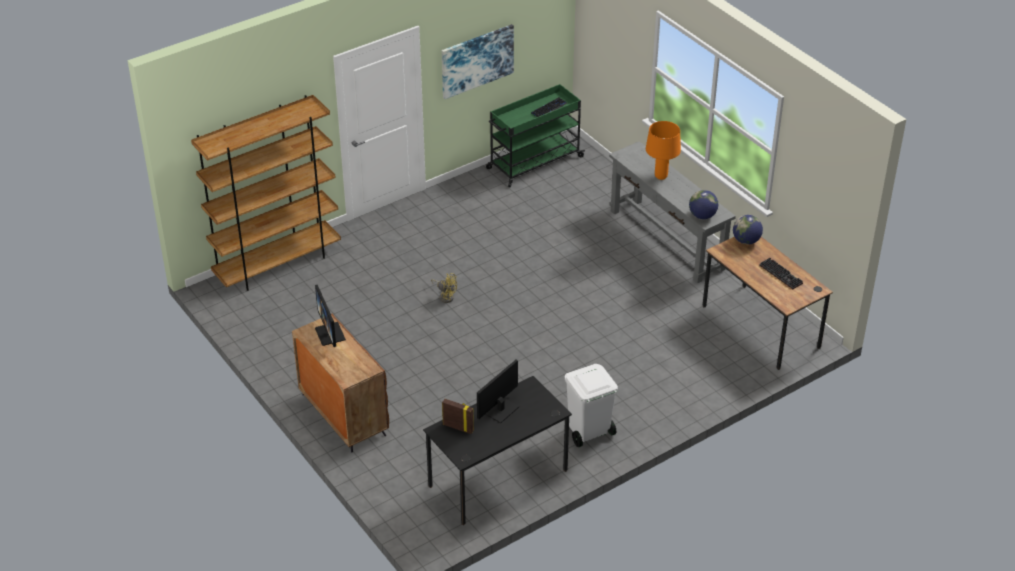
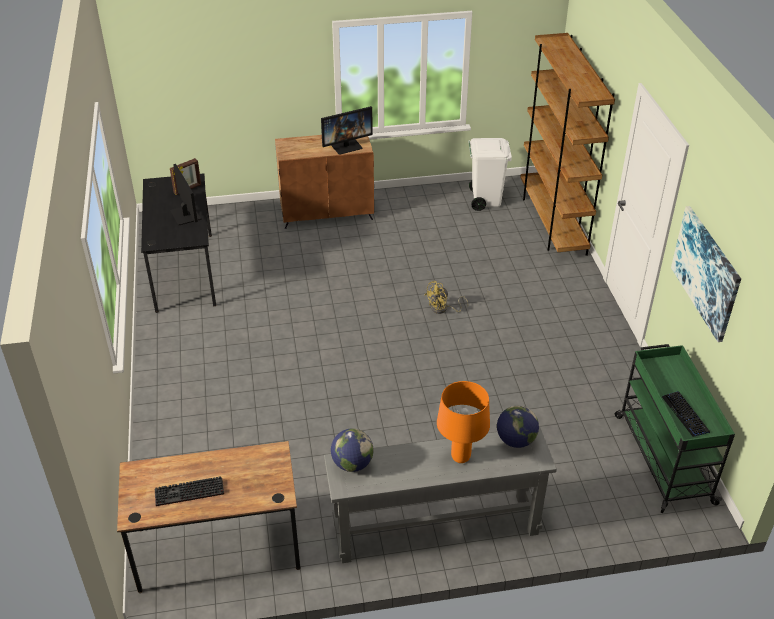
camera: 115 degrees right, 0 degrees up
monitor [315,285,346,347] -> monitor turned 150 degrees clockwise [321,106,373,155]
white trash can [565,364,618,447] -> white trash can moved to [468,138,512,211]
globe [733,215,763,245] -> globe moved to [497,406,539,448]

